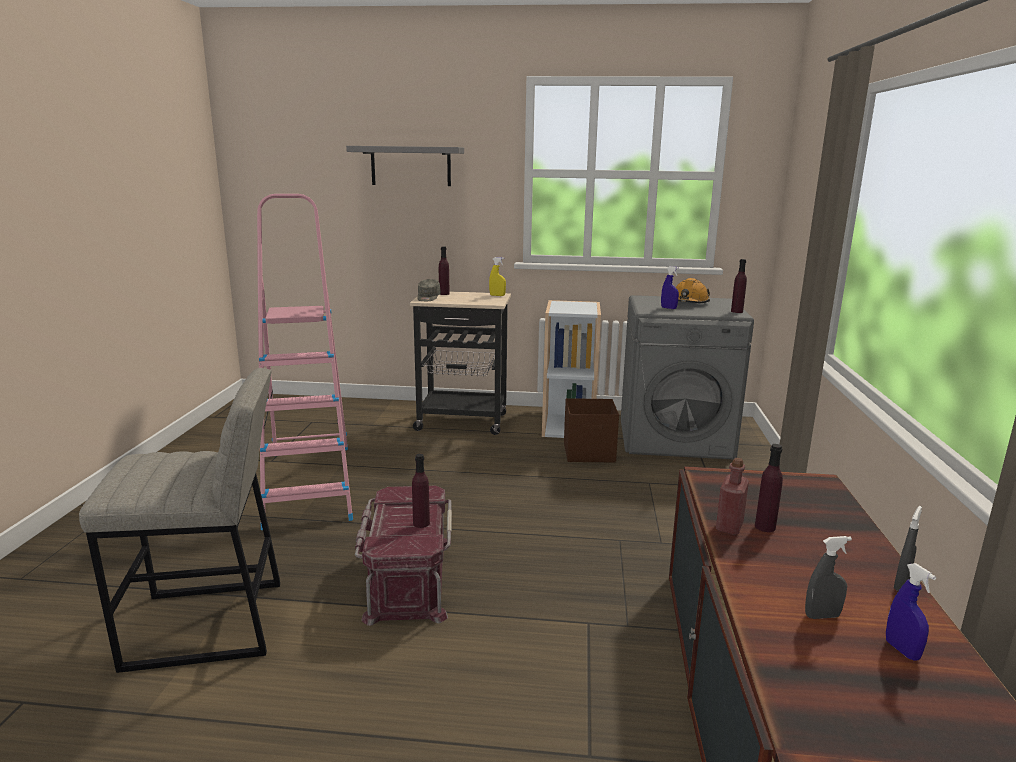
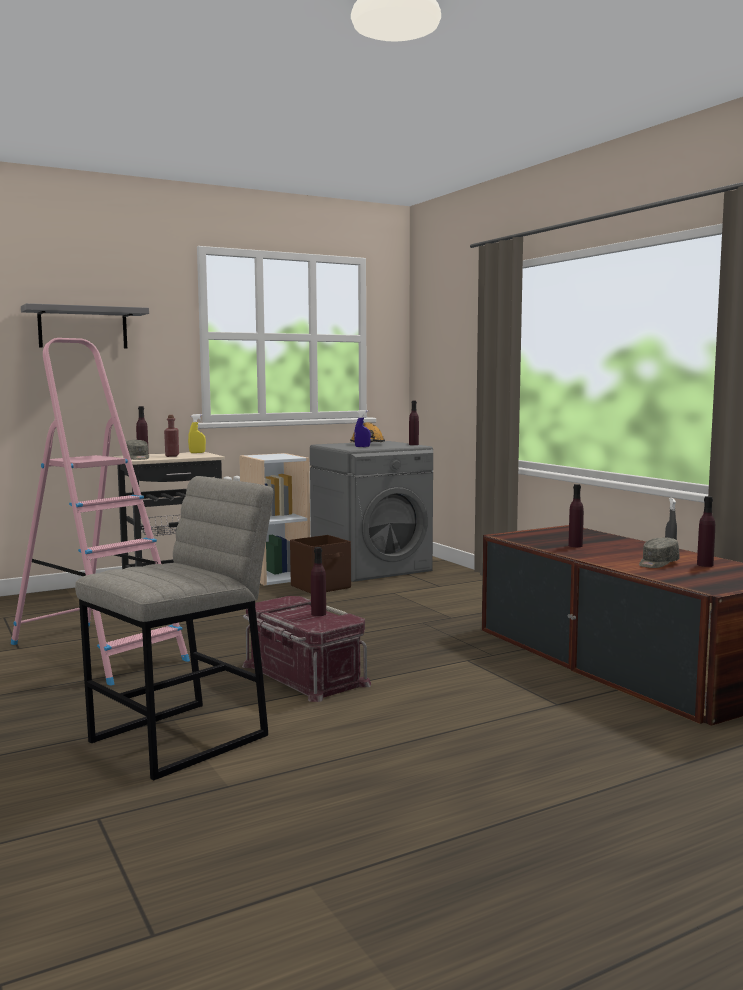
camera: 35 degrees left, 10 degrees down
red bottle [716,458,749,535] -> red bottle moved to [164,415,179,457]
grey spray bottle [805,536,852,619] -> grey cap [639,537,679,568]
blue spray bottle [886,563,936,661] -> purple bottle [697,496,715,567]

